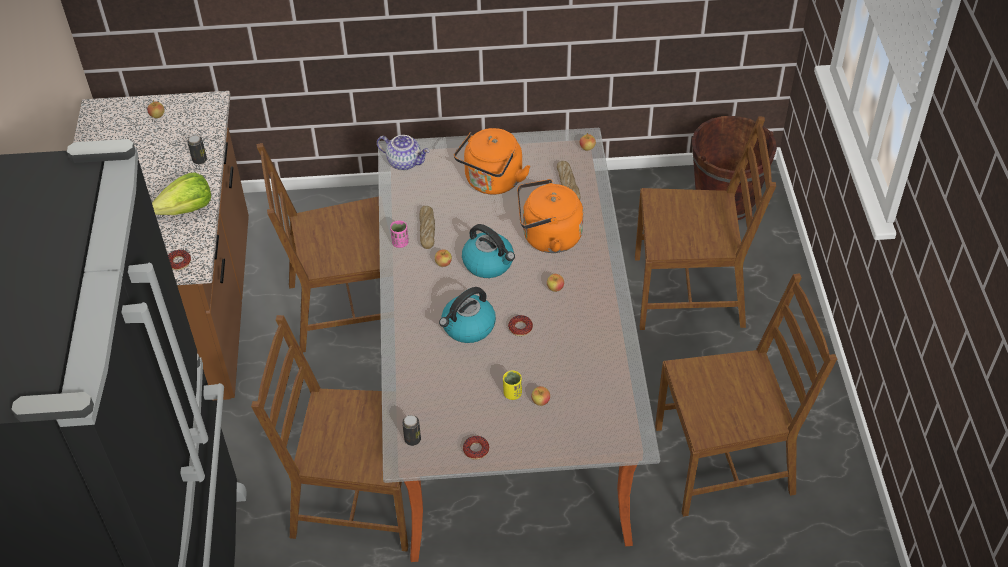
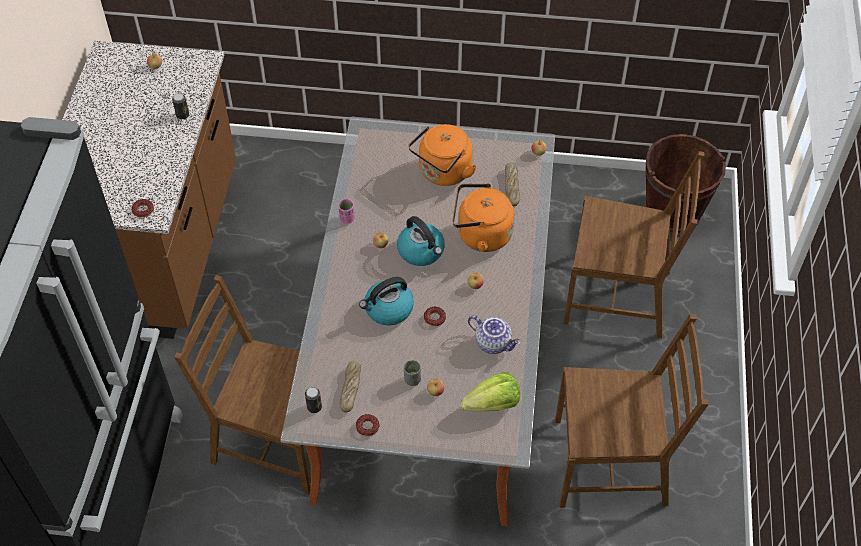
camera: 10 degrees right, 5 degrees up
lettuce [152,172,211,215] -> lettuce moved to [461,373,520,412]
brown chair [257,143,381,353] -> none
teapot [377,135,430,170] -> teapot moved to [468,315,521,354]
bread [419,206,435,249] -> bread moved to [340,361,361,413]
yellow cup [503,370,522,400] -> grey cup [404,360,421,386]

